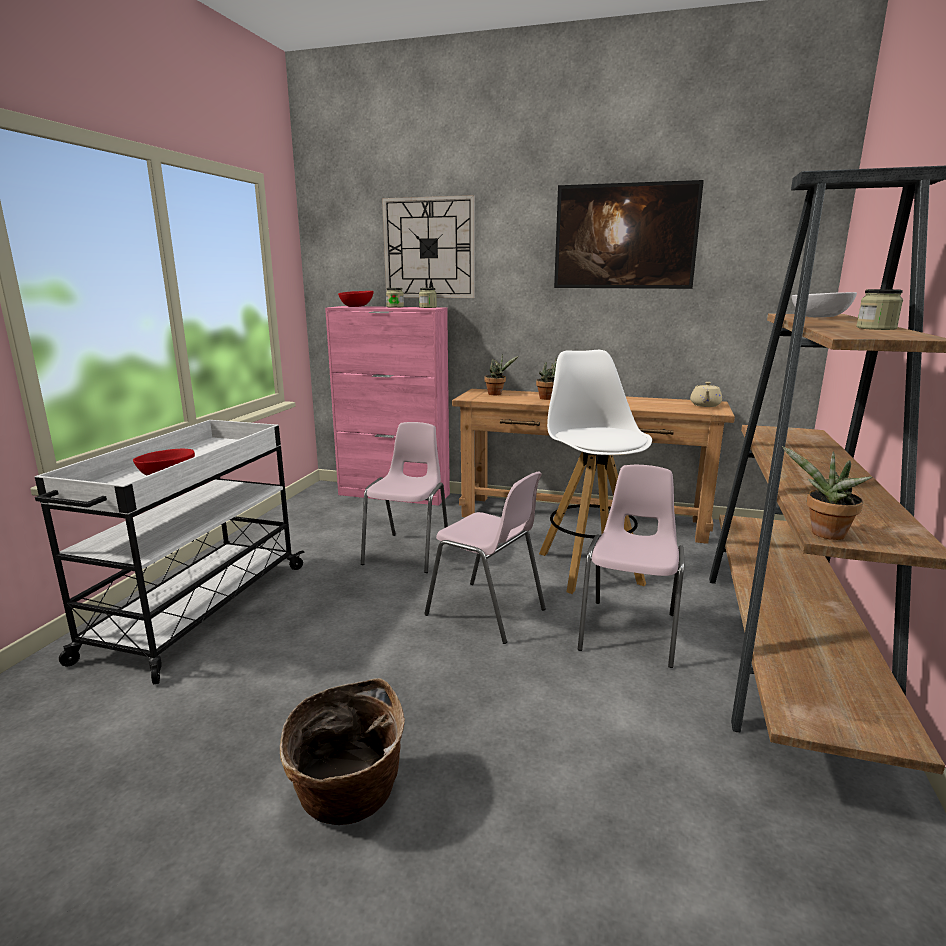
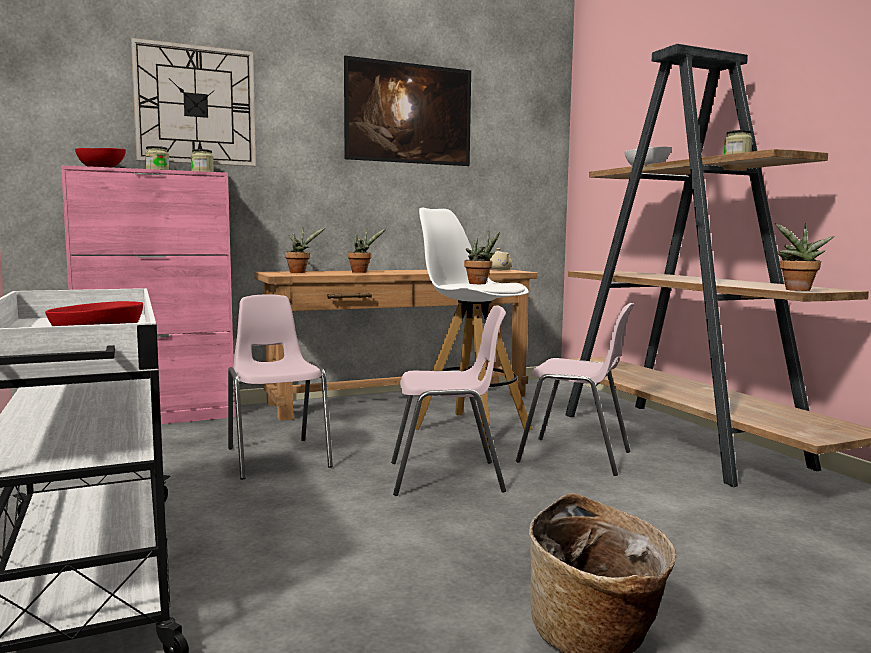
camera: 40 degrees left, 10 degrees down
pink chair [578,465,684,668] -> pink chair turned 135 degrees clockwise [516,303,634,476]
none -> potted plant [464,232,500,284]

